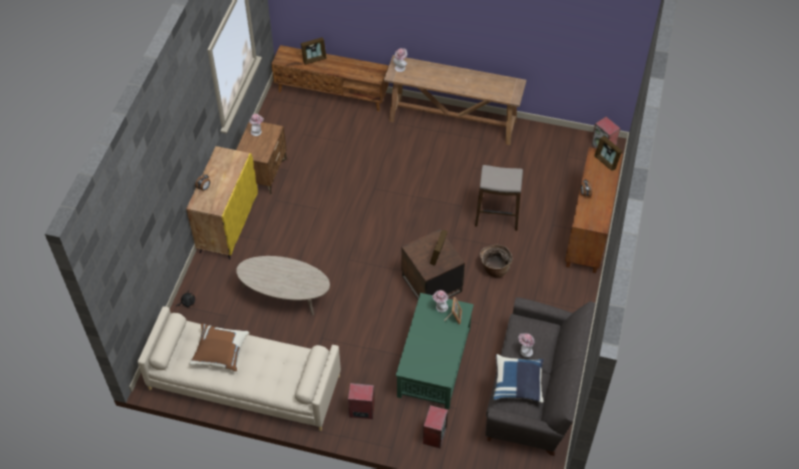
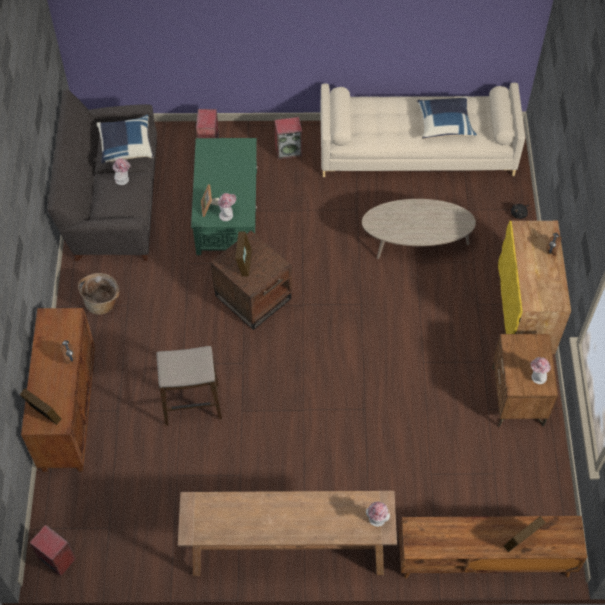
camera: 165 degrees right, 5 degrees up
brown pillow [189,323,250,372] -> blue pillow [417,96,477,139]
basket [480,245,513,278] -> basket moved to [78,273,120,315]

